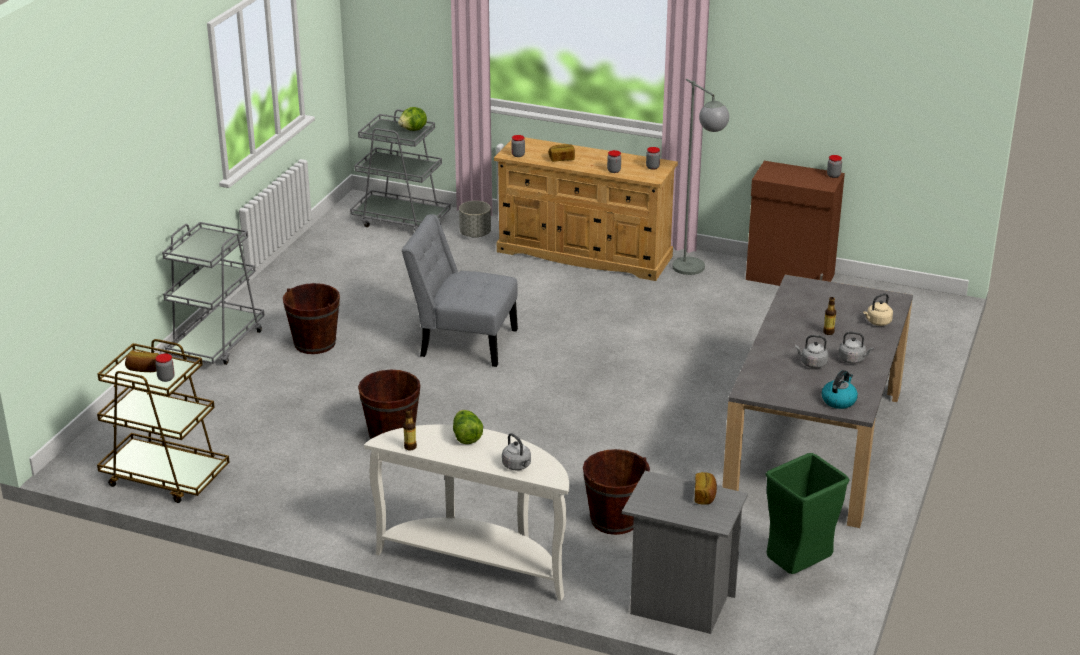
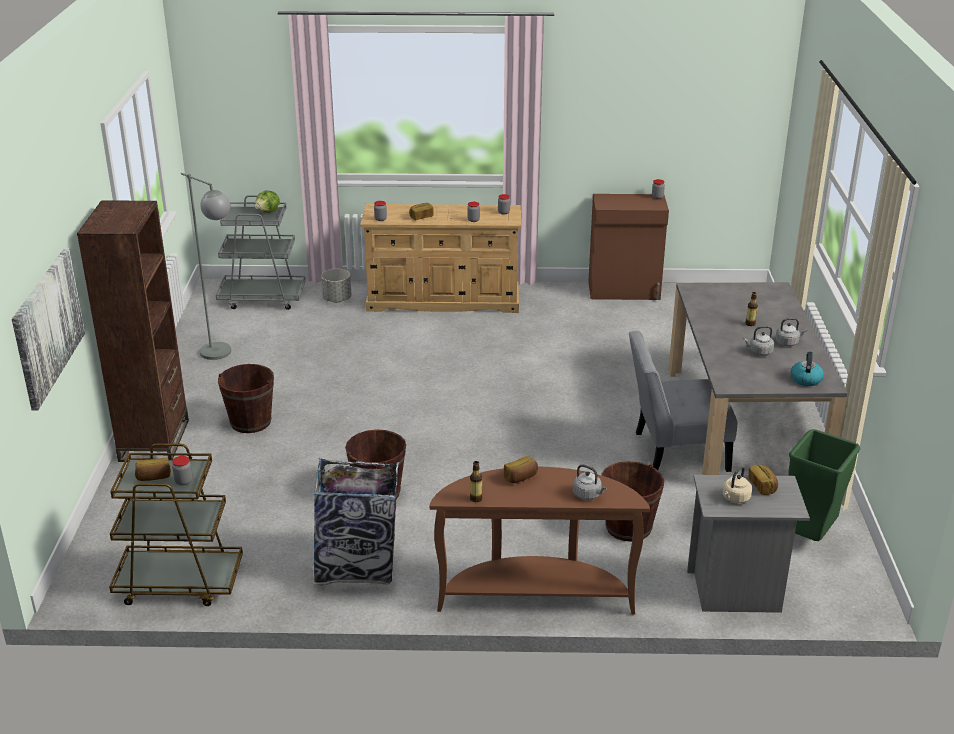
camera: 20 degrees left, 0 degrees up
grey cart [162,222,265,365] -> brown bookcase [77,200,189,462]
white console table [364,425,569,601] -> brown console table [430,467,650,614]
grey chair [401,215,518,367] -> grey chair moved to [629,331,737,472]
lettuce [453,410,483,444] -> bread [504,456,538,483]
grey floor lamp [672,79,729,275] -> grey floor lamp moved to [181,173,231,360]
beige kettle [863,293,893,326] -> beige kettle moved to [723,466,752,503]
none -> picture [12,249,85,411]
none -> trash can [312,458,399,585]

